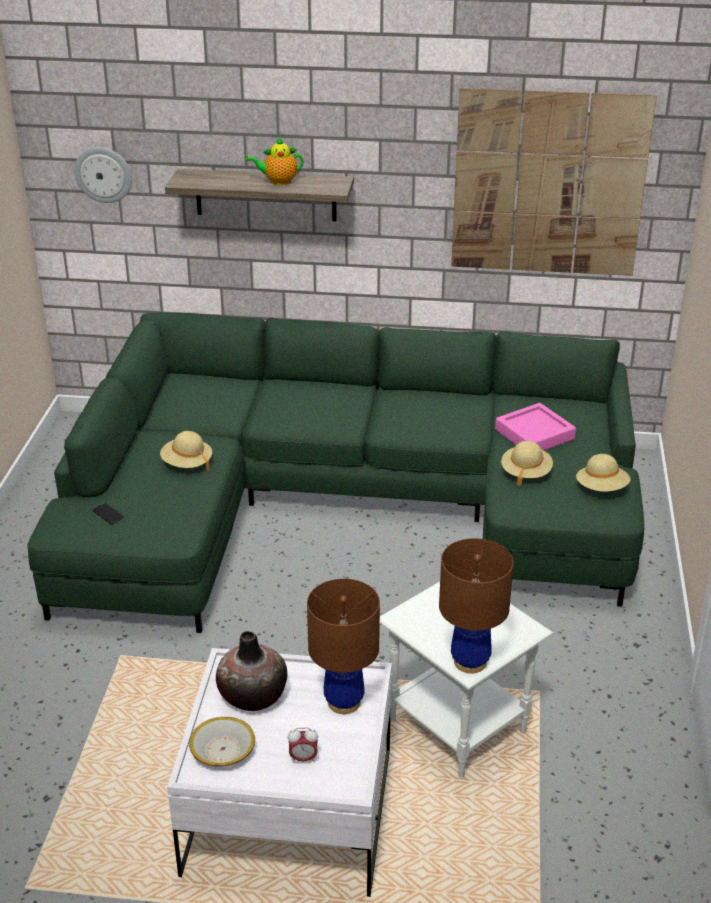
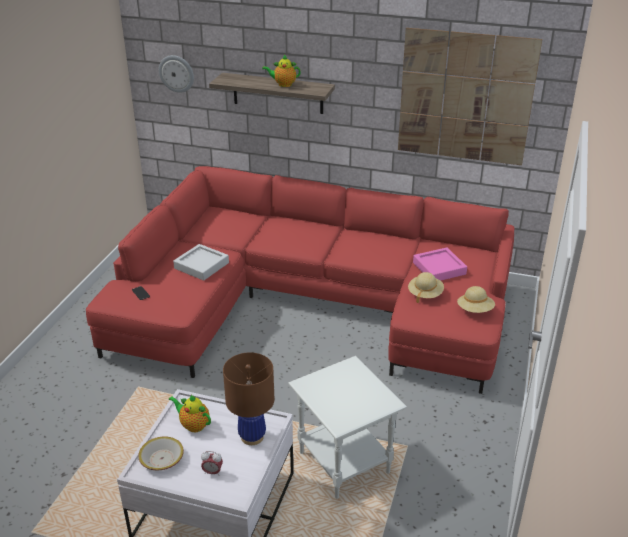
camera: 10 degrees right, 0 degrees up
green sofa [27,312,644,633] -> red sofa [86,166,515,394]
beige hat [160,431,212,471] -> grey tray [173,244,229,281]
vase [216,631,287,711] -> teapot [168,395,211,432]
brown table lamp [439,538,514,674] -> none

